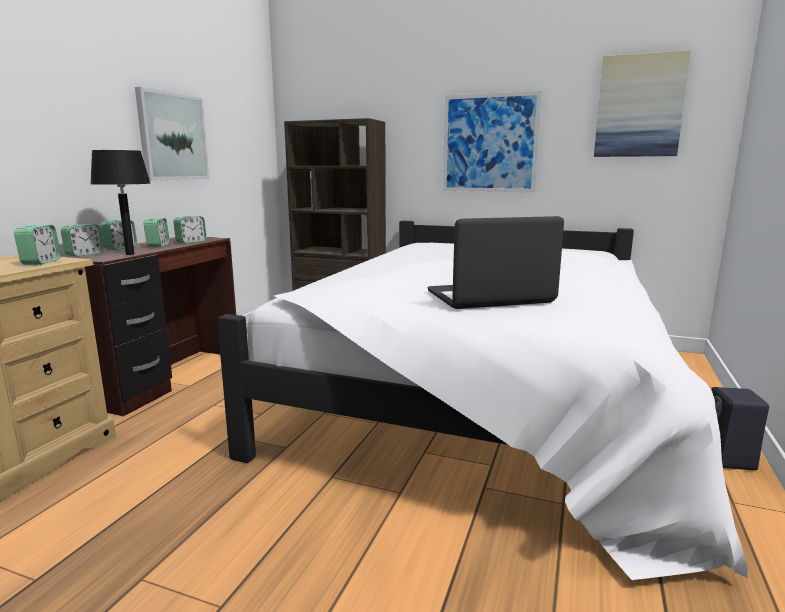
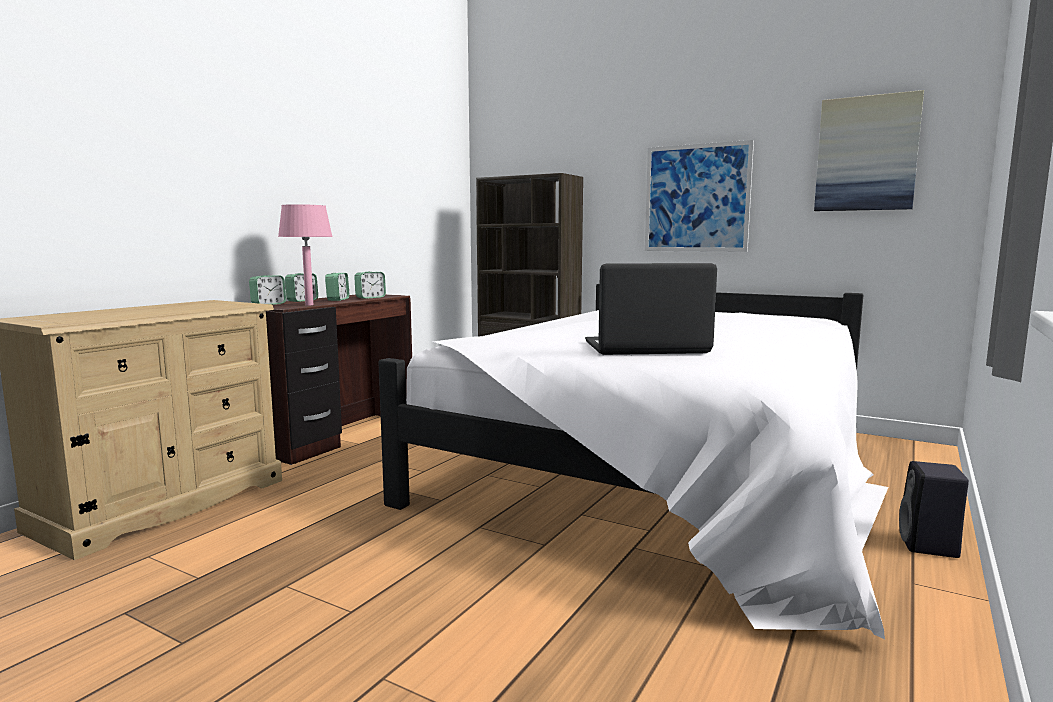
camera: 10 degrees right, 5 degrees down
alarm clock [14,225,61,265] -> none
black table lamp [90,150,151,255] -> pink table lamp [278,204,333,306]
picture [135,87,209,181] -> none

